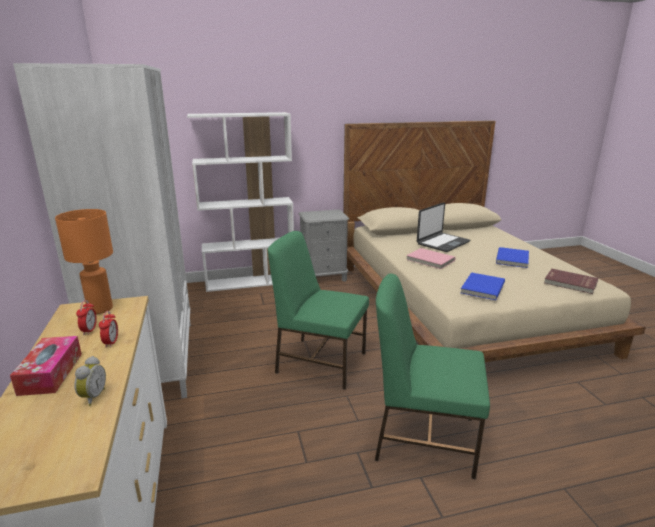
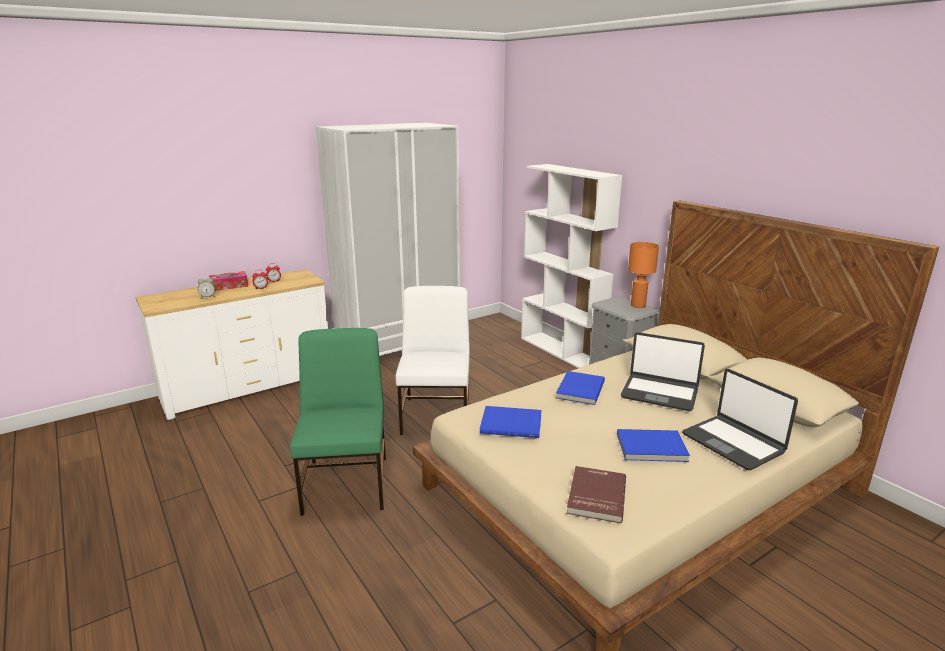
camera: 70 degrees right, 0 degrees up
orange table lamp [55,209,113,314] -> orange table lamp moved to [628,242,659,308]
green chair [268,231,369,390] -> white chair [396,286,470,435]
pink book [406,248,455,269] -> blue book [556,371,605,405]
none -> laptop [682,369,798,470]

